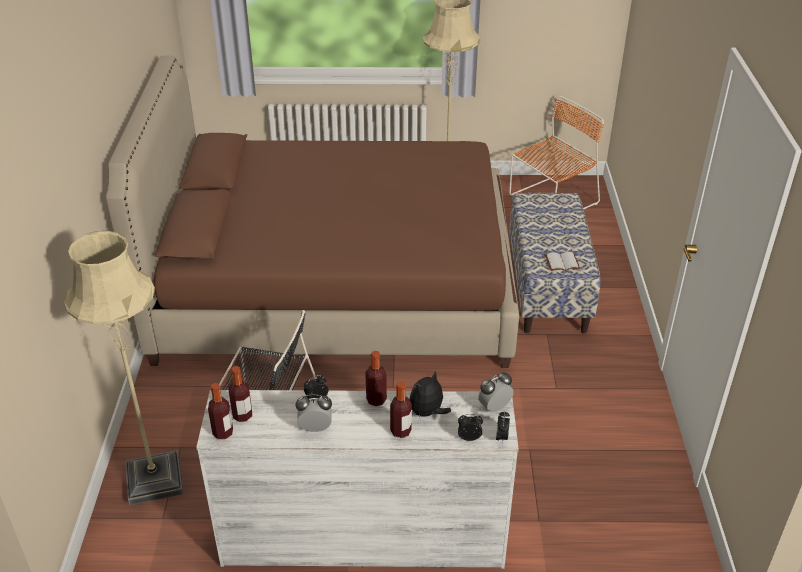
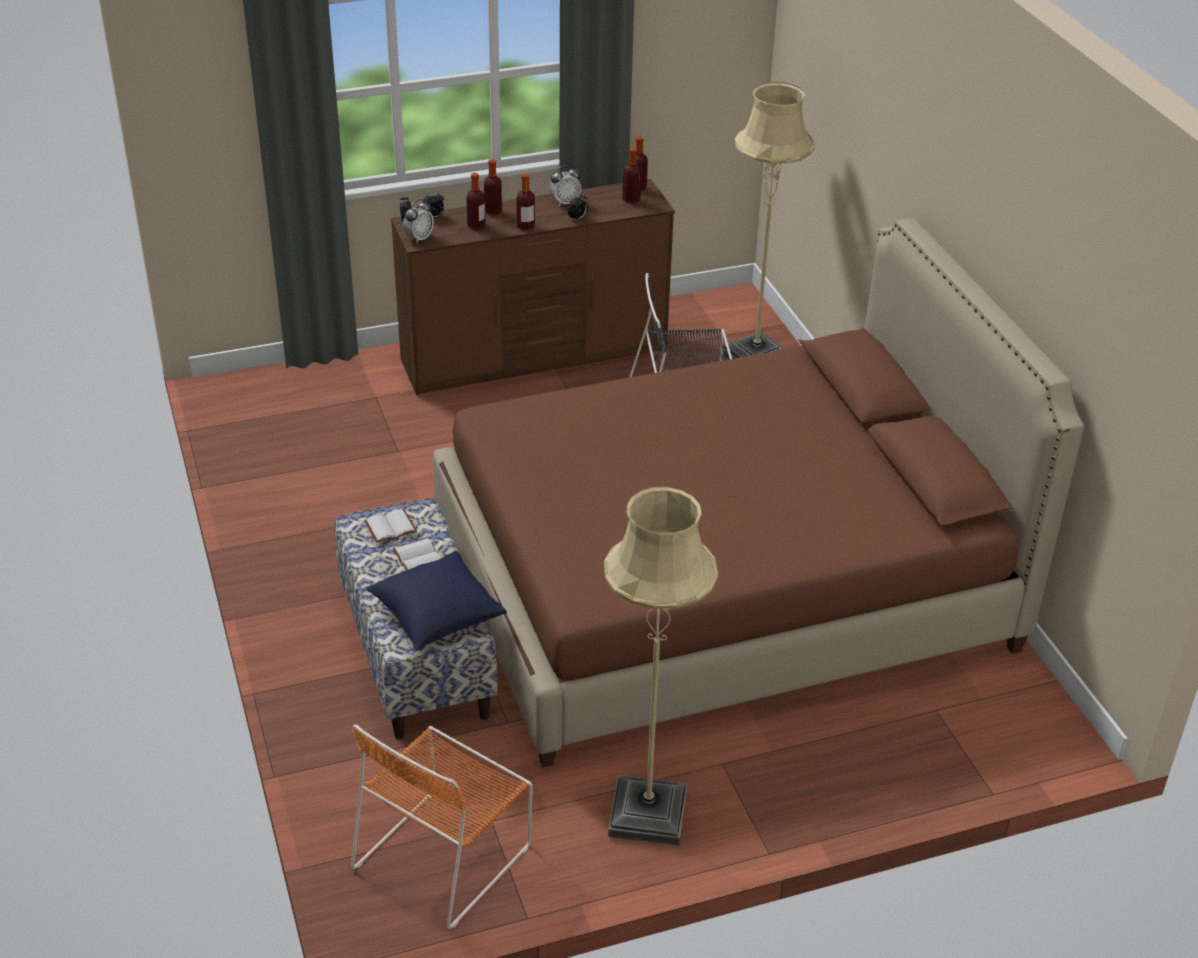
camera: 160 degrees right, 0 degrees up
white dresser [196,390,519,569] -> brown dresser [391,179,675,396]
plush toy [409,370,451,417] -> bottle [467,173,485,230]
none -> blue pillow [366,551,507,651]
none -> white book [393,538,441,570]

